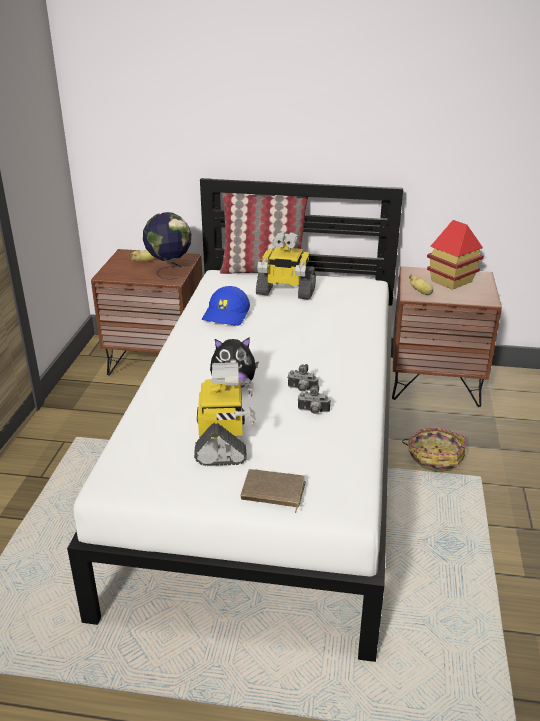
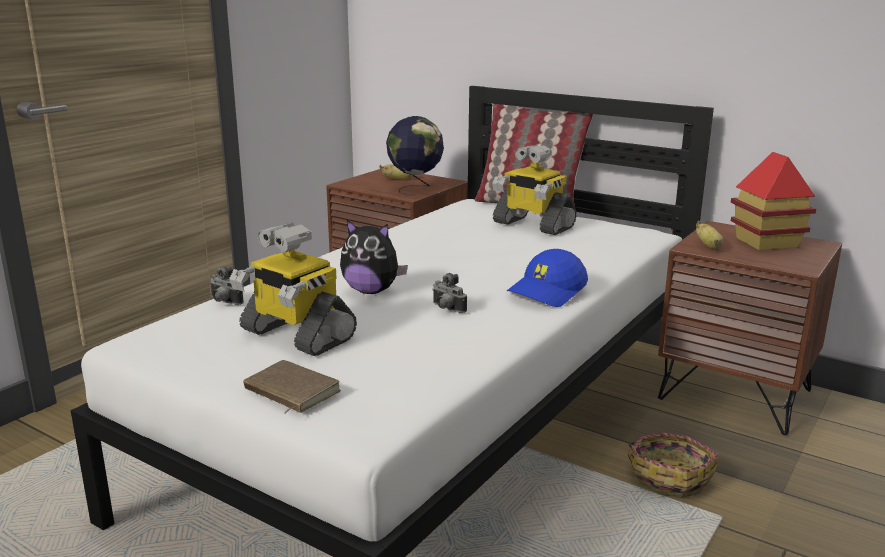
camera: 25 degrees right, 10 degrees down
toy robot [194,362,256,466] -> toy robot turned 105 degrees clockwise [229,223,357,356]
blue cap [202,286,250,326] -> blue cap moved to [507,249,588,307]
camera [298,385,330,414] -> camera moved to [210,266,244,305]

